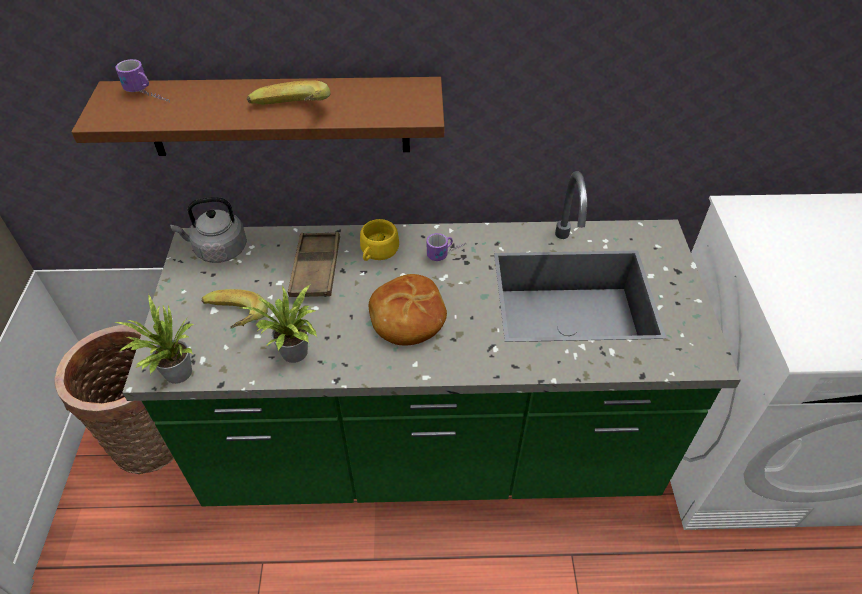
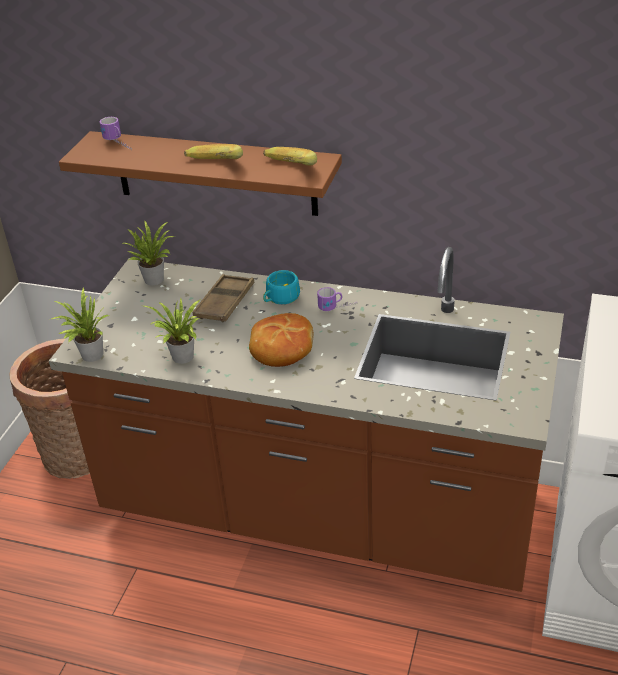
camera: 20 degrees right, 10 degrees down
green counter [122,171,741,506] -> brown counter [49,247,564,592]
grey kettle [170,197,247,263] -> potted plant [123,221,175,286]
banana [201,289,268,328] -> banana moved to [263,147,317,166]
yellow cup [360,219,399,261] -> turquoise cup [263,270,300,304]

